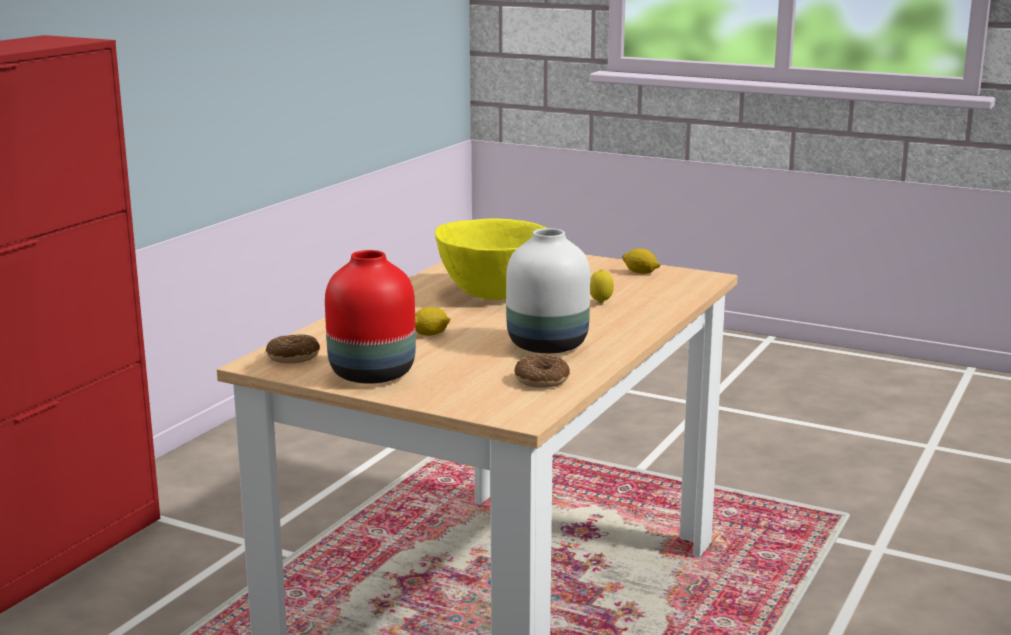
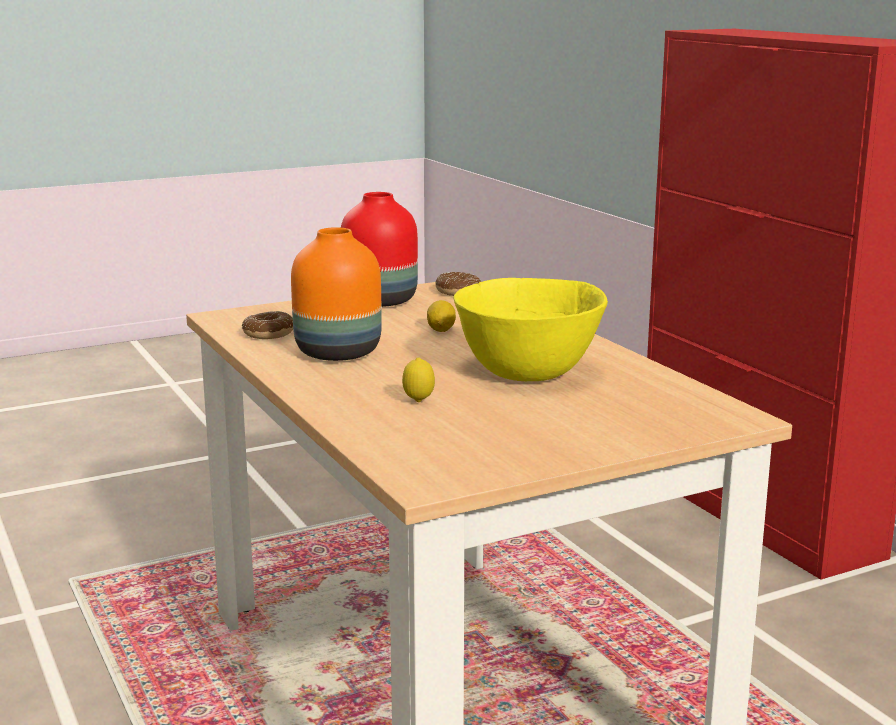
camera: 125 degrees right, 0 degrees up
white vase [506,228,590,353] -> orange vase [291,227,382,361]
lemon [622,248,661,274] -> none

